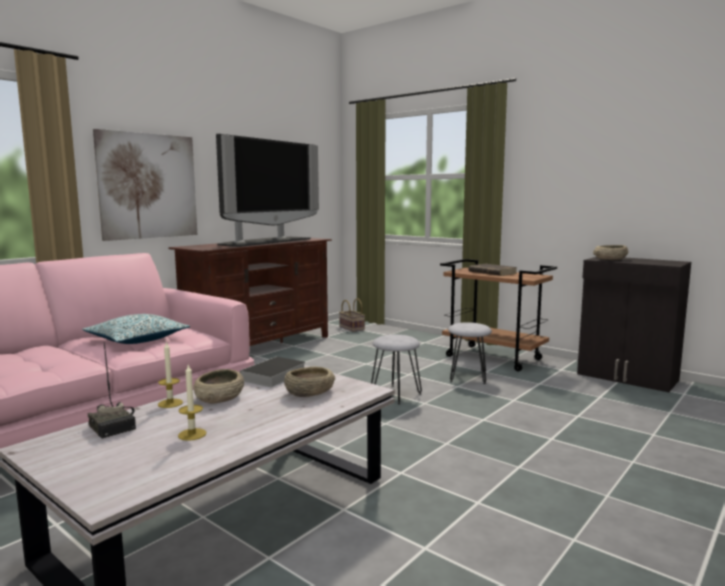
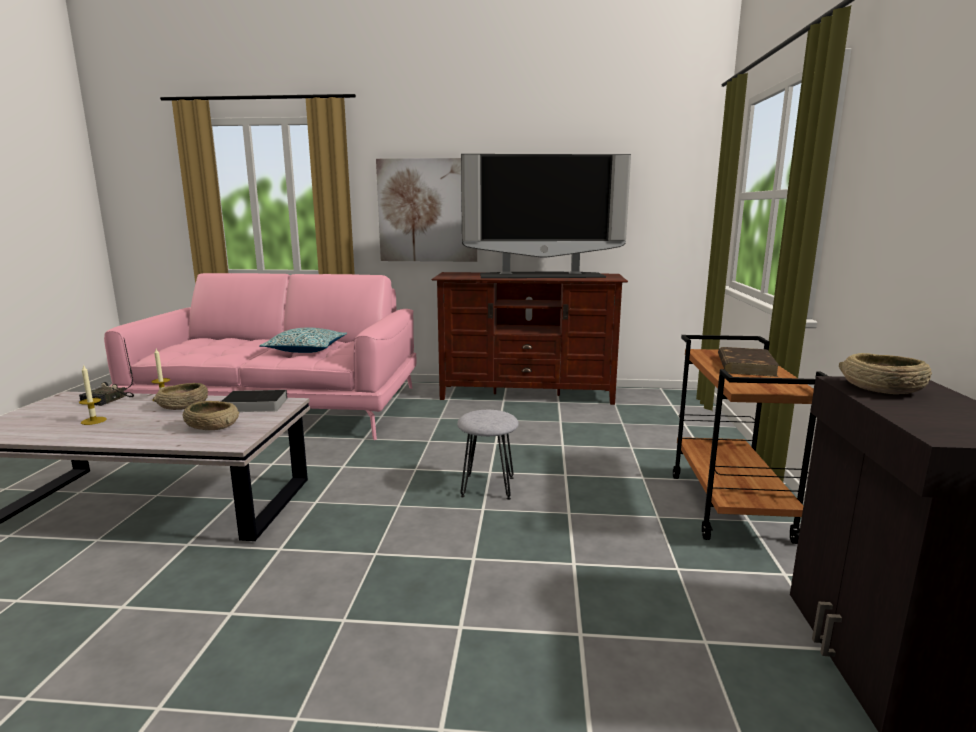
camera: 55 degrees right, 5 degrees up
basket [339,299,365,332] -> none
grey stool [448,322,492,384] -> none

